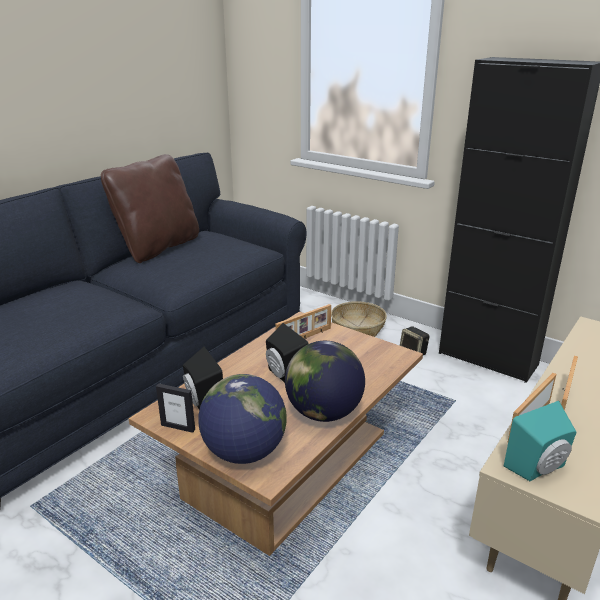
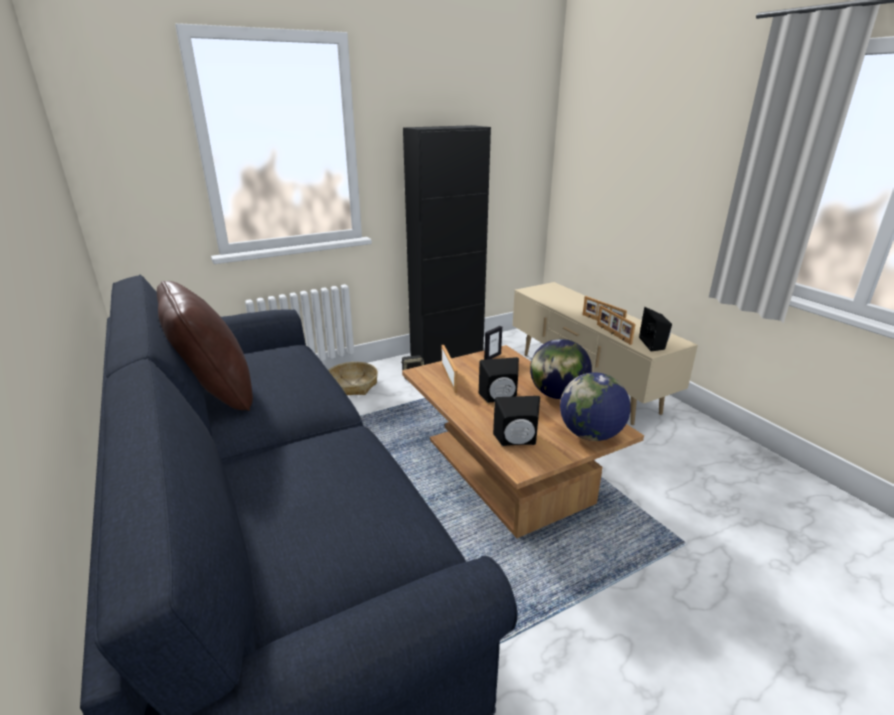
camera: 65 degrees left, 0 degrees up
picture frame [156,384,195,433] -> picture frame moved to [484,326,502,360]
turquoise speaker [504,401,576,481] -> black speaker [639,307,672,352]

